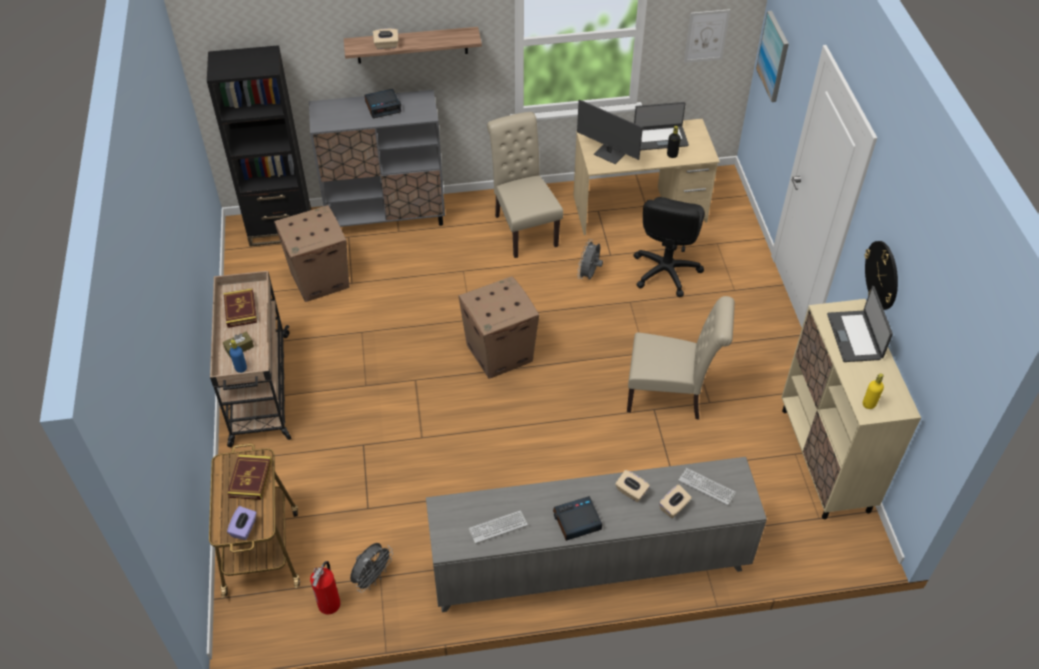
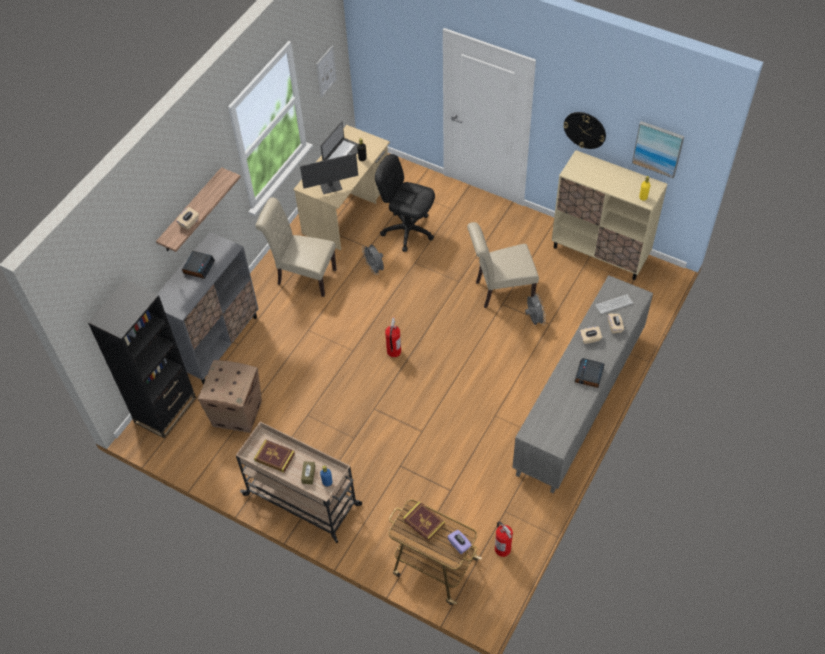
camera: 50 degrees left, 5 degrees up
grey fan [350,543,393,593] -> grey fan moved to [525,294,546,325]
cardboard box [458,276,539,379] -> fire extinguisher [385,317,401,357]
keyboard [469,510,528,544] -> none
beige chair [627,296,735,420] -> beige chair turned 150 degrees counterclockwise [467,222,539,308]
black office chair [633,197,705,297] -> black office chair turned 150 degrees clockwise [375,154,435,252]
picture [756,11,789,102] -> picture moved to [632,121,684,178]
laptop [827,286,893,362] -> none

